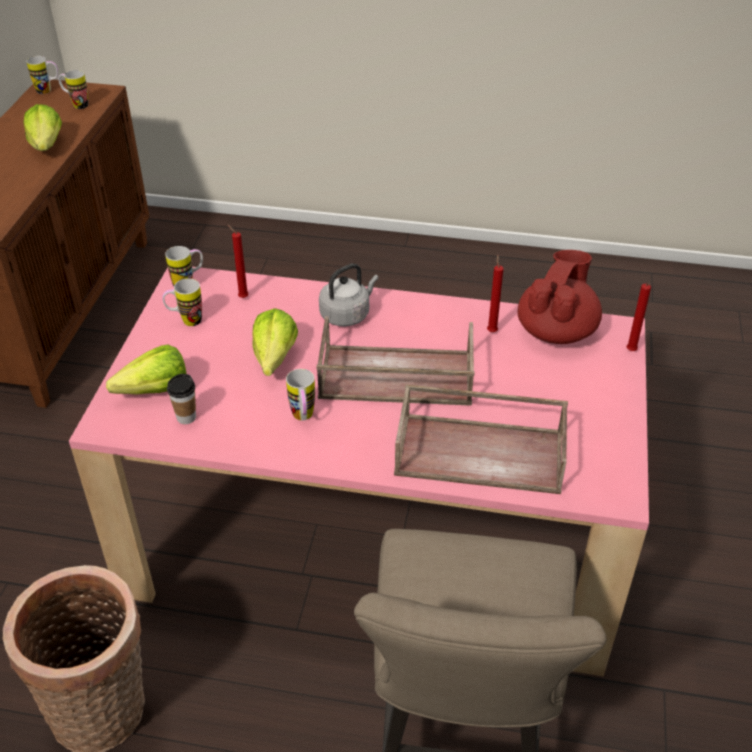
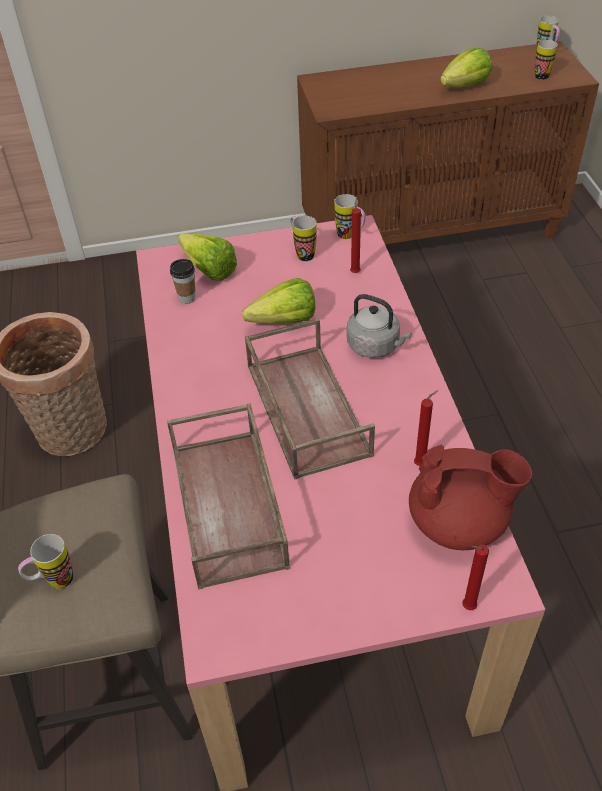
camera: 70 degrees right, 5 degrees up
mug [286,369,315,420] -> mug moved to [18,534,73,589]

